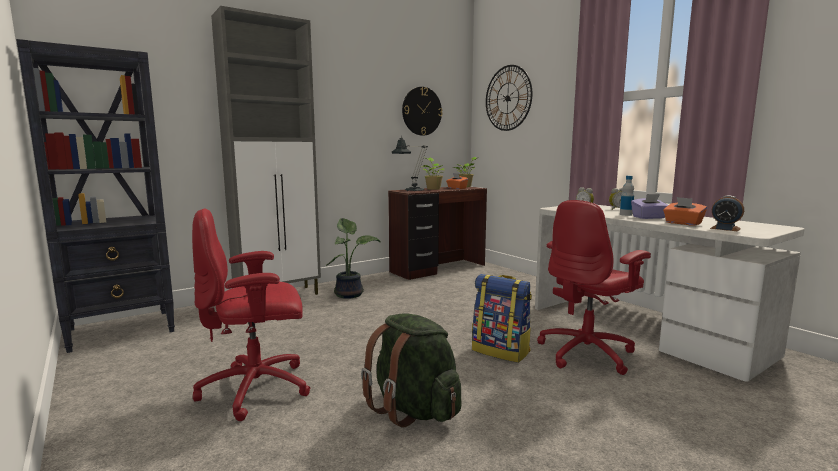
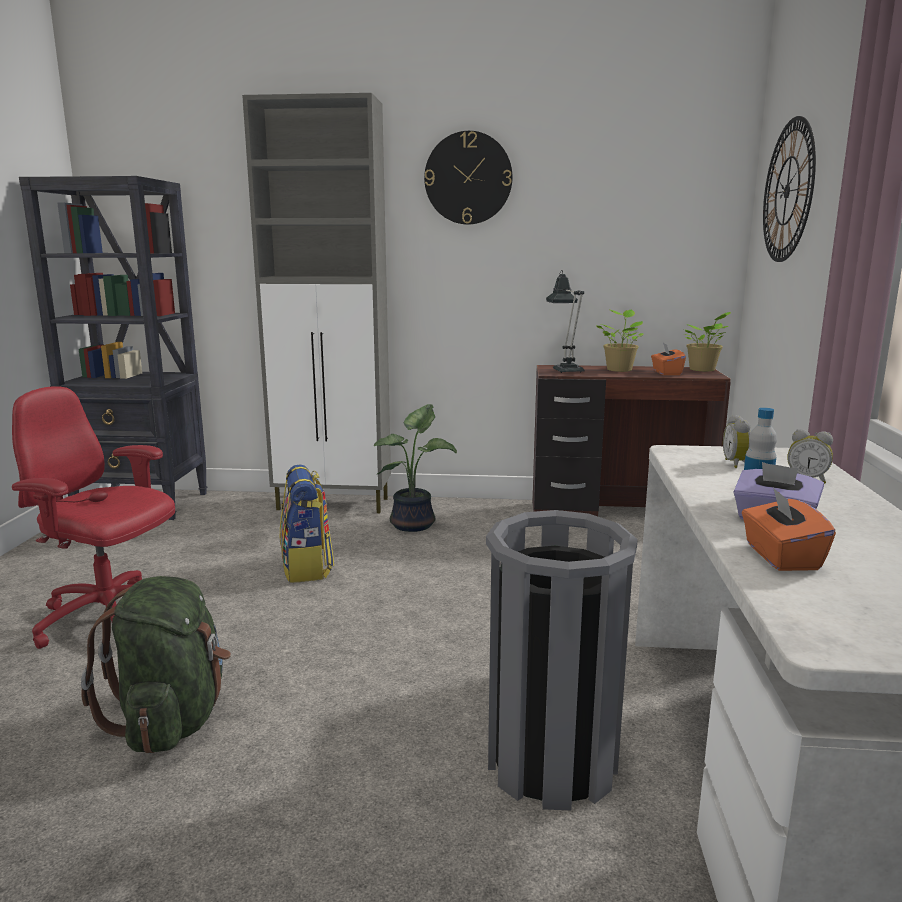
camera: 40 degrees right, 5 degrees up
wall clock [402,87,443,136] -> wall clock moved to [424,131,513,225]
backpack [472,274,532,363] -> backpack moved to [280,465,334,583]
red office chair [537,200,651,375] -> grey trash can [486,510,638,811]
alarm clock [710,196,744,231] -> none

